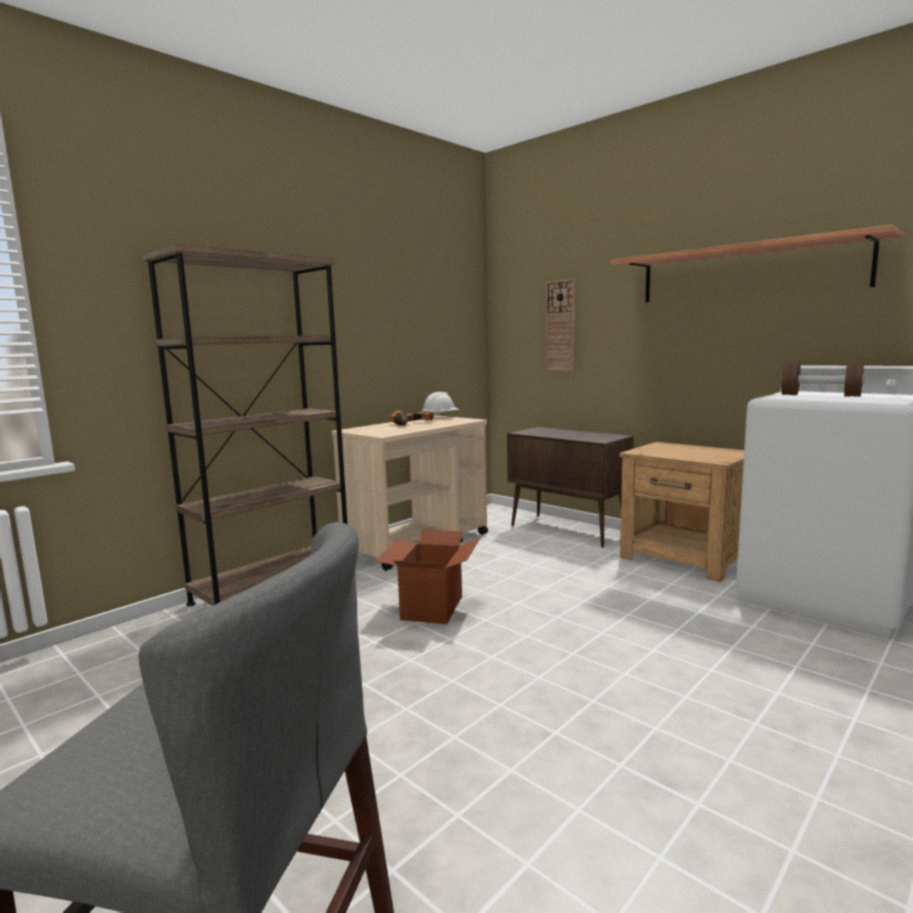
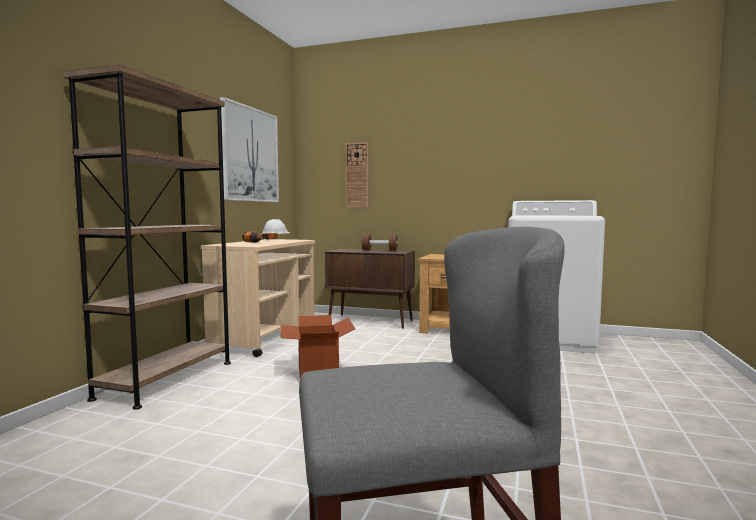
camera: 25 degrees left, 5 degrees down
shelf [611,225,904,303] -> none
brown dumbbell [781,363,865,397] -> brown dumbbell moved to [362,234,398,251]
none -> picture [220,97,279,202]

